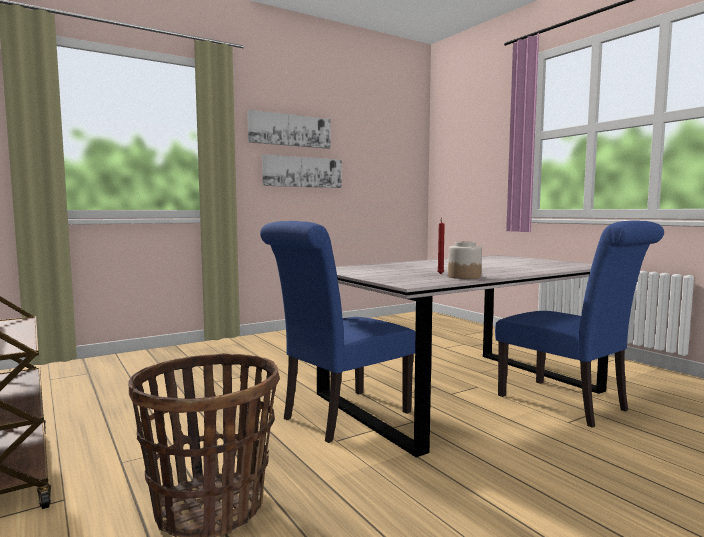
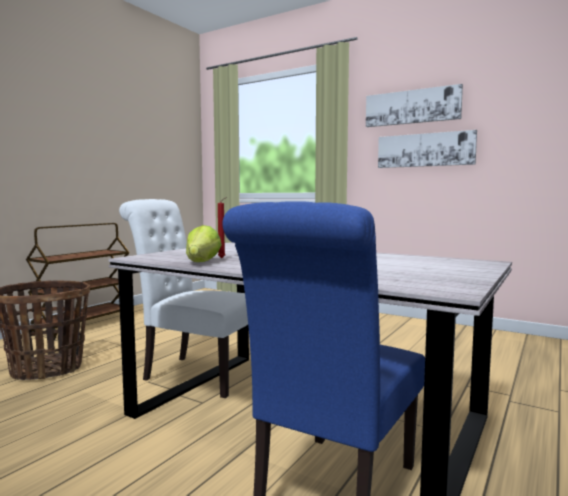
camera: 65 degrees right, 0 degrees up
blue chair [260,221,415,443] -> white chair [119,199,248,398]
jar [448,241,482,279] -> lettuce [186,225,222,262]

